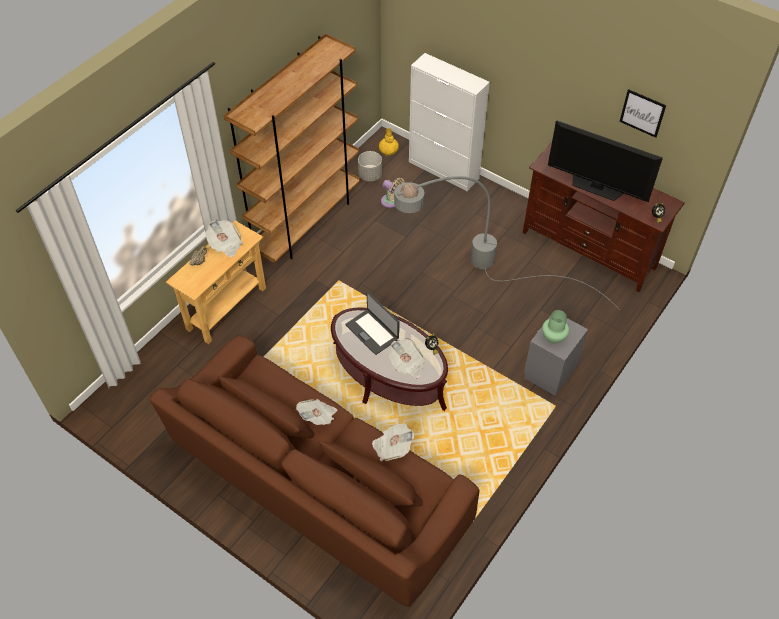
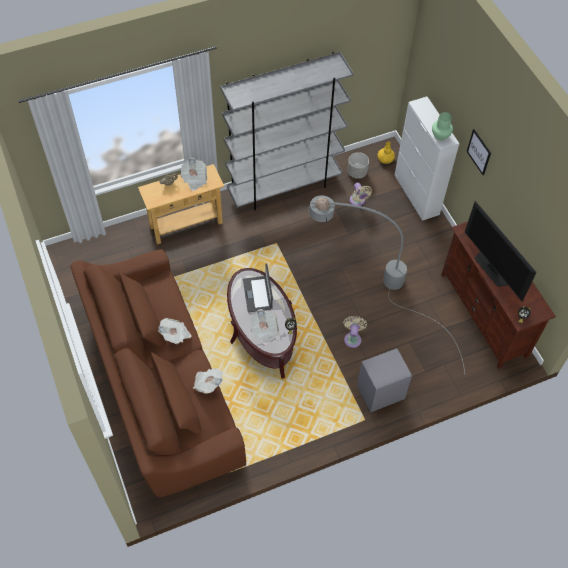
camera: 30 degrees right, 5 degrees up
brown bookcase [224,34,360,263] -> grey bookcase [220,52,353,210]
green vase [542,310,569,344] -> green vase moved to [432,112,453,141]
picture [620,89,666,138] -> picture moved to [467,129,491,175]
none -> beige fan [343,316,367,348]

